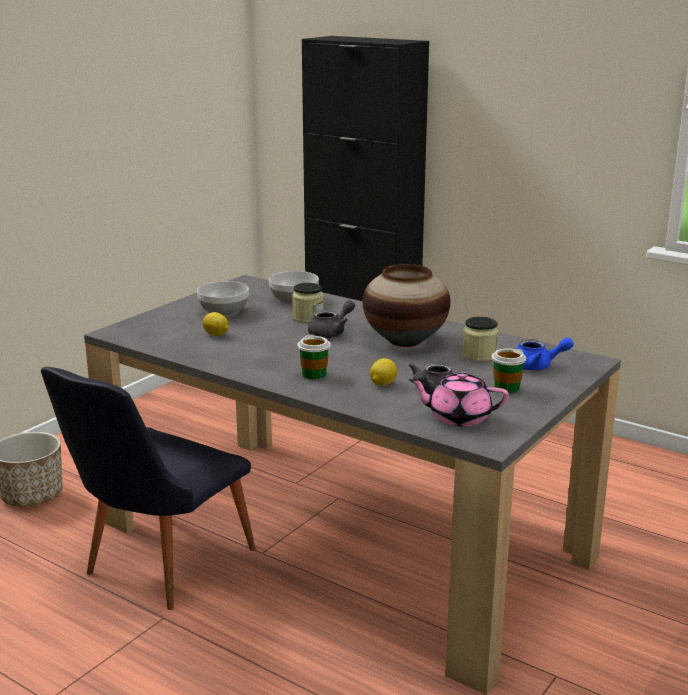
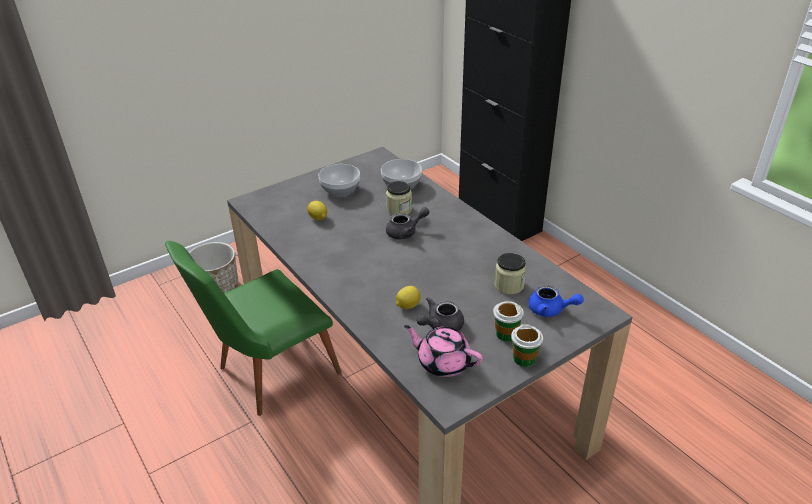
camera: 20 degrees right, 15 degrees up
black chair [41,367,256,610] -> green chair [165,241,342,416]
cup [297,334,331,380] -> cup moved to [511,324,543,367]
vase [363,264,450,347] -> none

